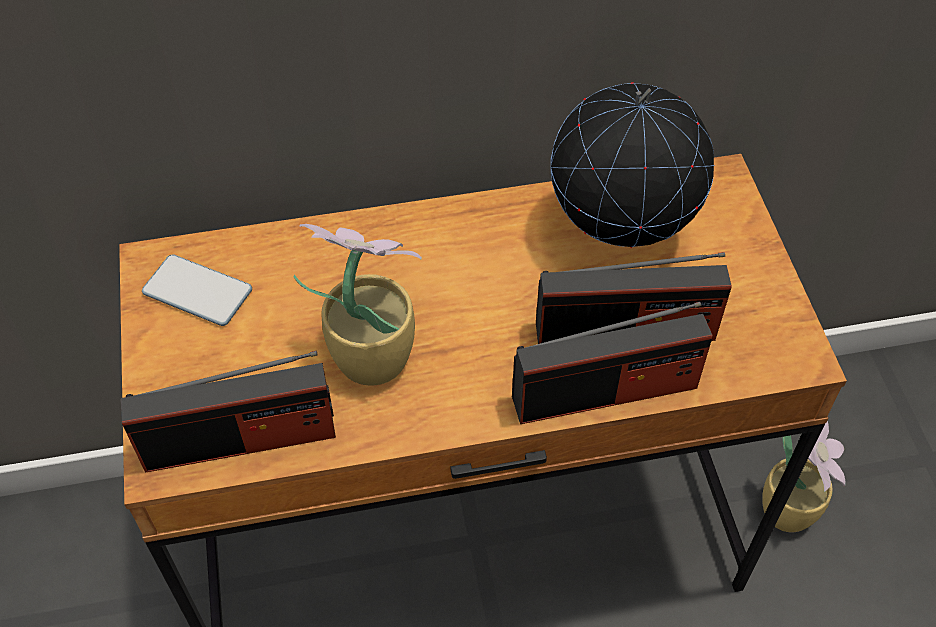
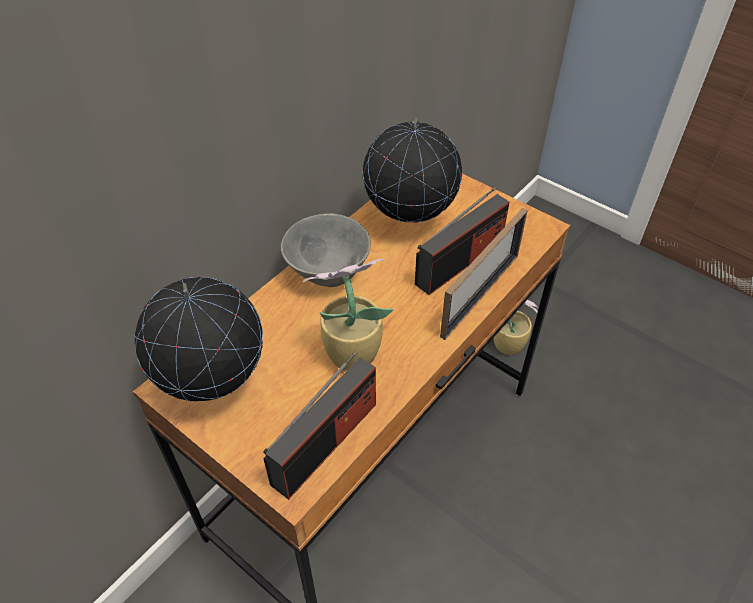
camera: 40 degrees left, 5 degrees down
phone [142,254,252,326] -> globe [135,277,263,401]
radio [512,302,713,424] -> picture frame [440,208,527,340]
none -> grey bowl [281,213,371,287]

